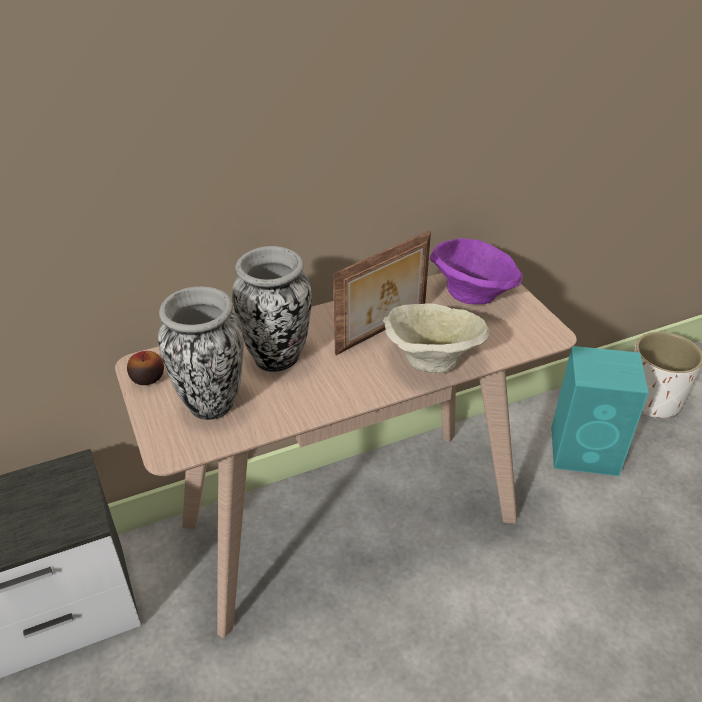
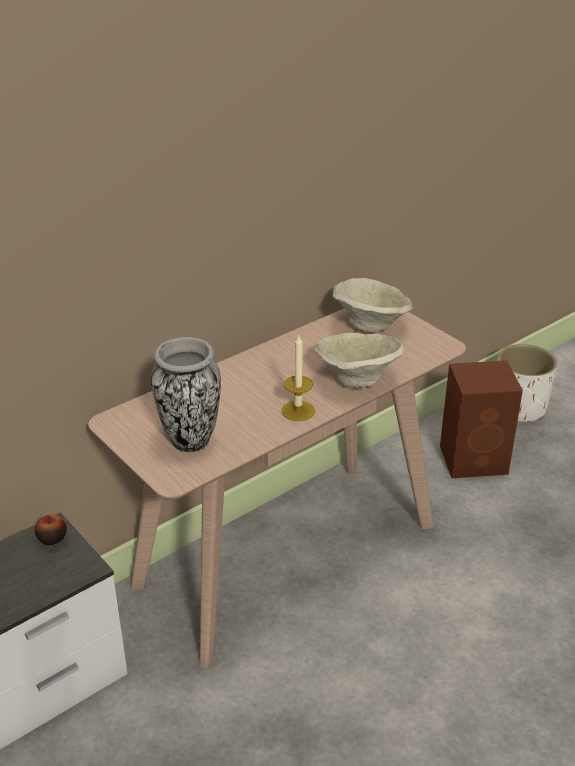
camera: 15 degrees left, 5 degrees down
apple [127,351,164,385] -> apple moved to [35,514,67,545]
vase [232,246,312,372] -> none
picture frame [333,230,431,355] -> none
purple bowl [430,238,523,304] -> beige bowl [333,278,412,332]
turquoise speaker [551,346,648,476] -> brown speaker [440,360,523,478]
none -> candle [281,335,315,421]

